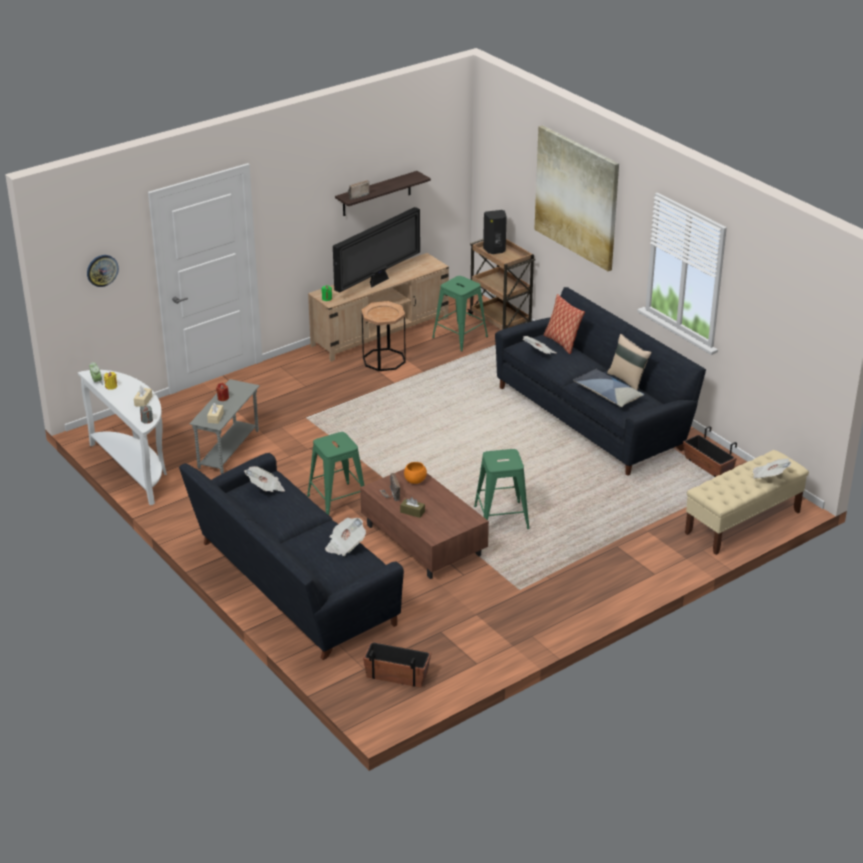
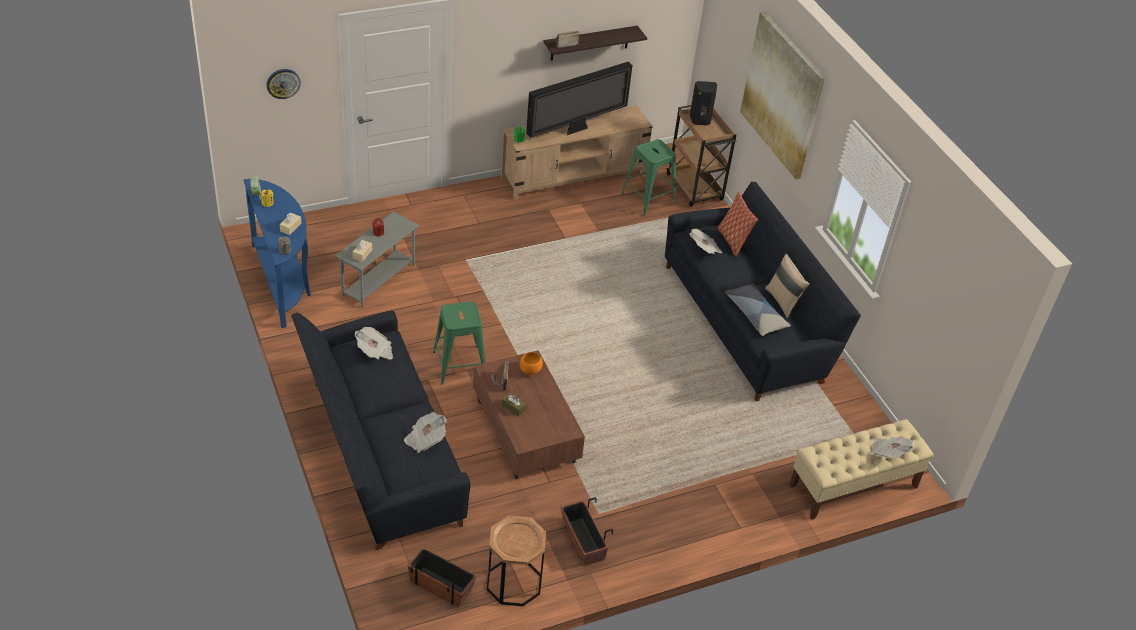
camera: 10 degrees right, 10 degrees up
white console table [78,370,167,505] -> blue console table [243,179,311,328]
brown side table [362,301,406,371] -> brown side table moved to [486,515,546,606]
green stool [474,449,530,529] -> none
planter [683,426,737,477] -> planter moved to [560,497,613,565]

